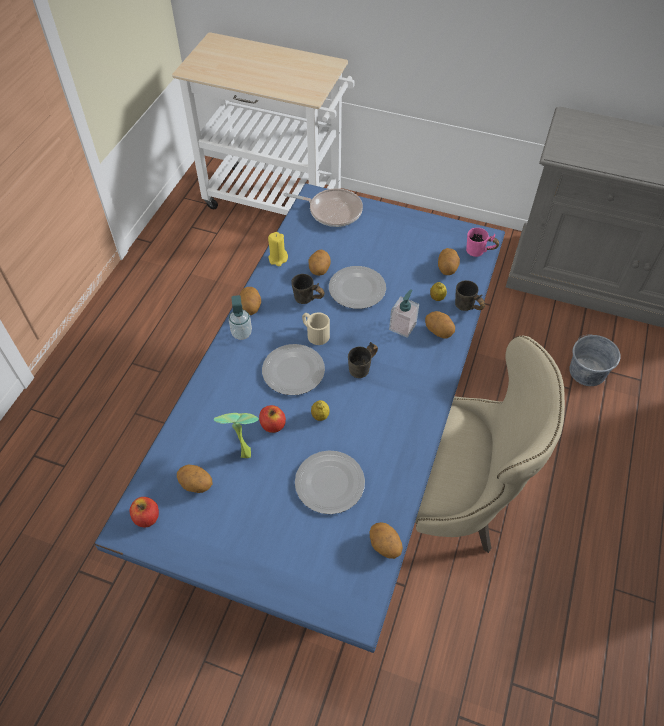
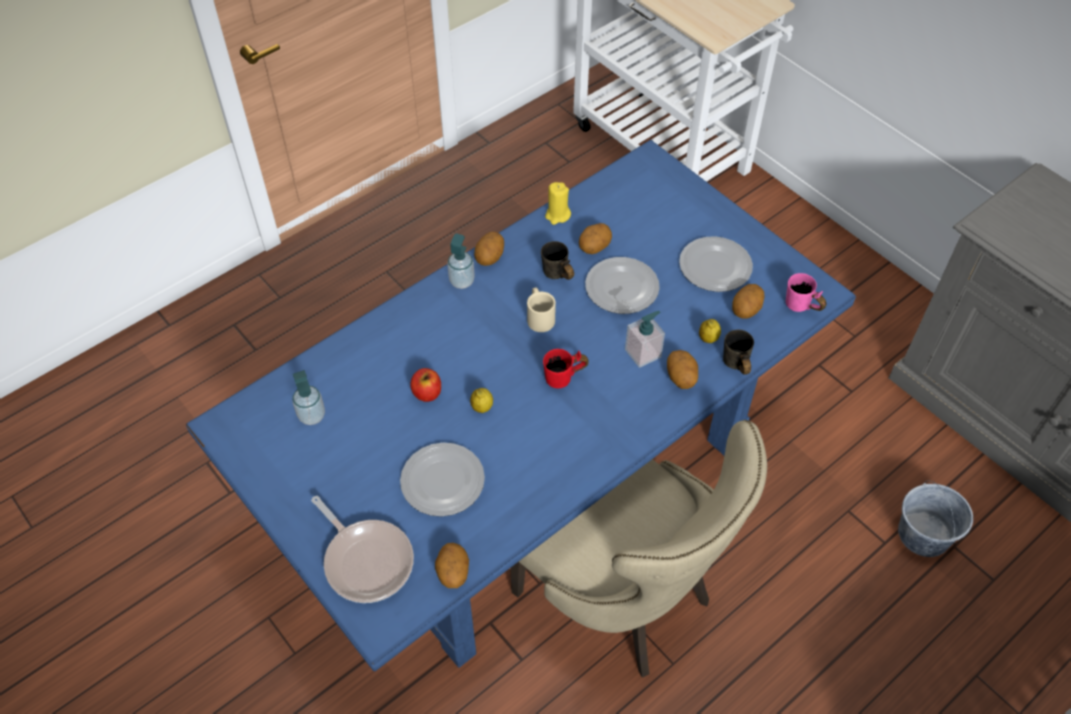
camera: 30 degrees right, 0 degrees up
apple [129,497,159,527] -> none
potato [177,464,213,493] -> soap dispenser [292,370,325,425]
potted plant [214,413,259,458] -> none
plate [262,344,325,395] -> plate moved to [679,236,753,292]
frying pan [283,188,363,227] -> frying pan moved to [311,496,414,603]
grey mug [348,342,378,378] -> red mug [543,349,589,388]

